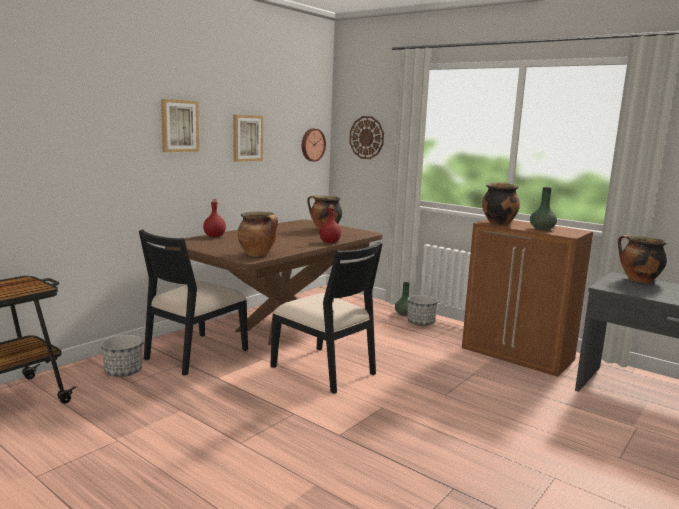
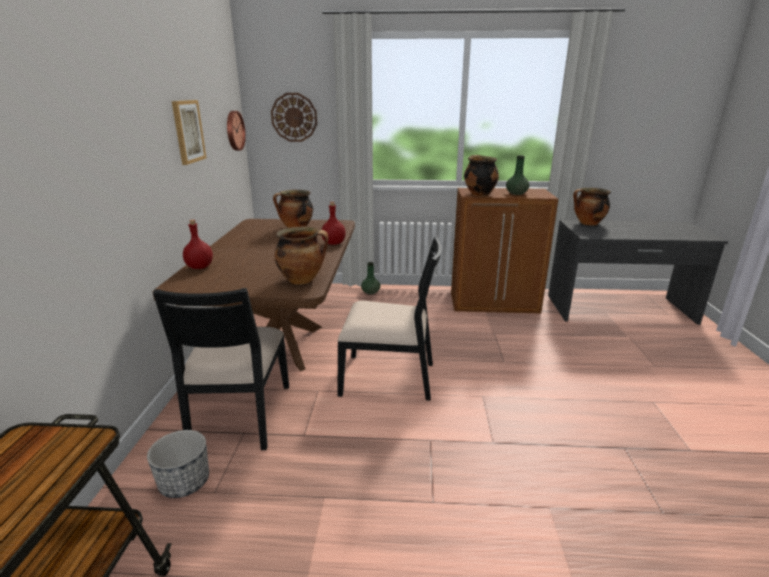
camera: 35 degrees left, 10 degrees up
picture [161,99,199,152] -> none
planter [408,295,438,326] -> none

